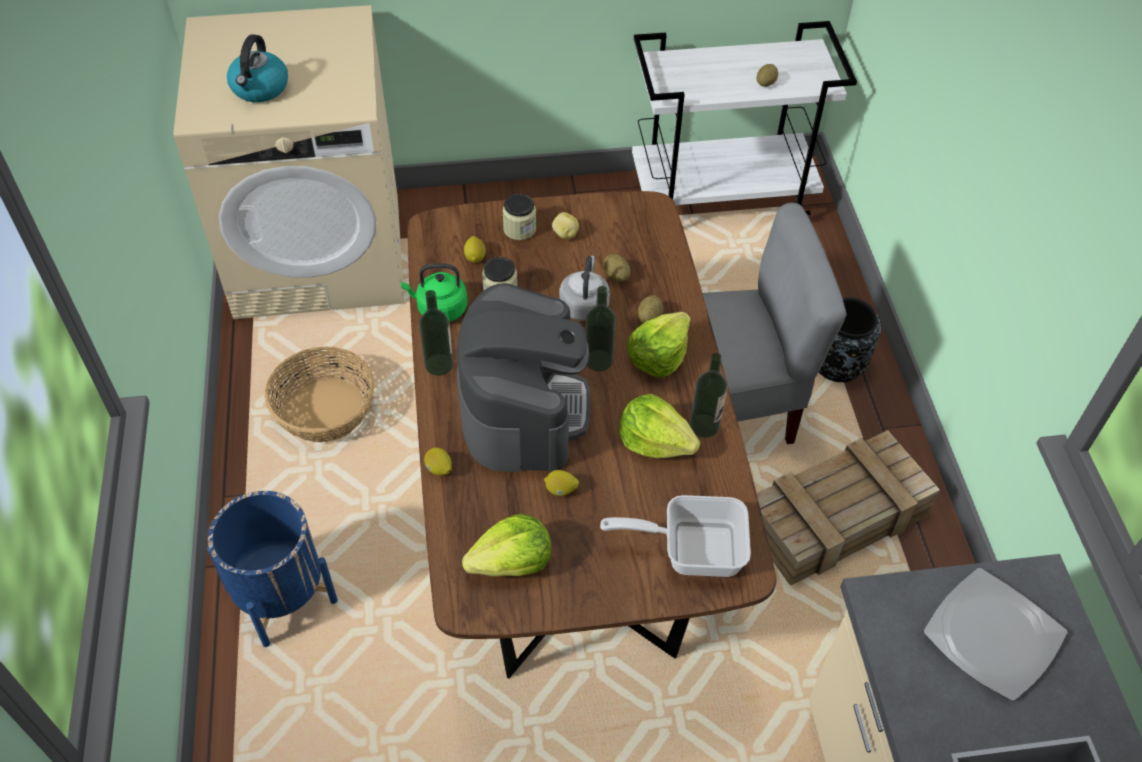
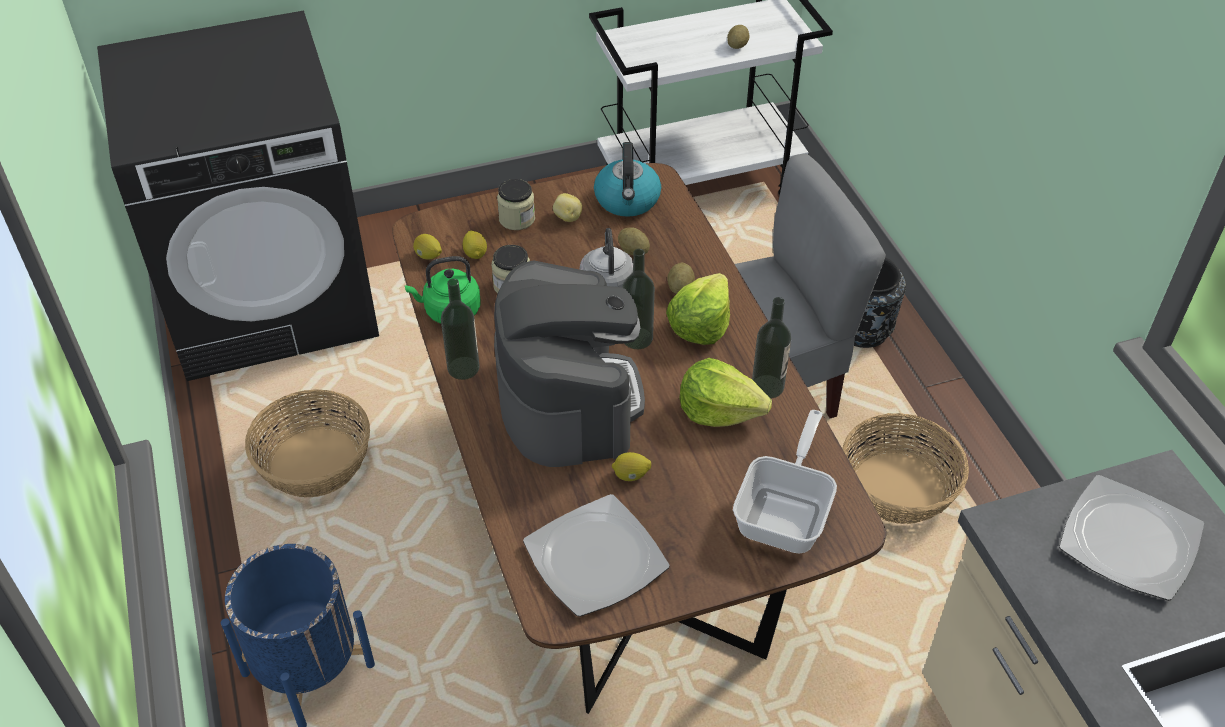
camera: 10 degrees left, 5 degrees down
beige washing machine [173,5,404,319] -> black washing machine [97,11,379,381]
kettle [227,34,288,102] -> kettle moved to [594,142,661,217]
lemon [424,447,452,475] -> lemon moved to [413,234,442,260]
lettuce [462,514,551,577] -> plate [523,494,670,617]
frying pan [600,495,751,577] -> frying pan turned 120 degrees clockwise [733,410,837,553]
crate [757,430,940,586] -> basket [842,413,969,524]

